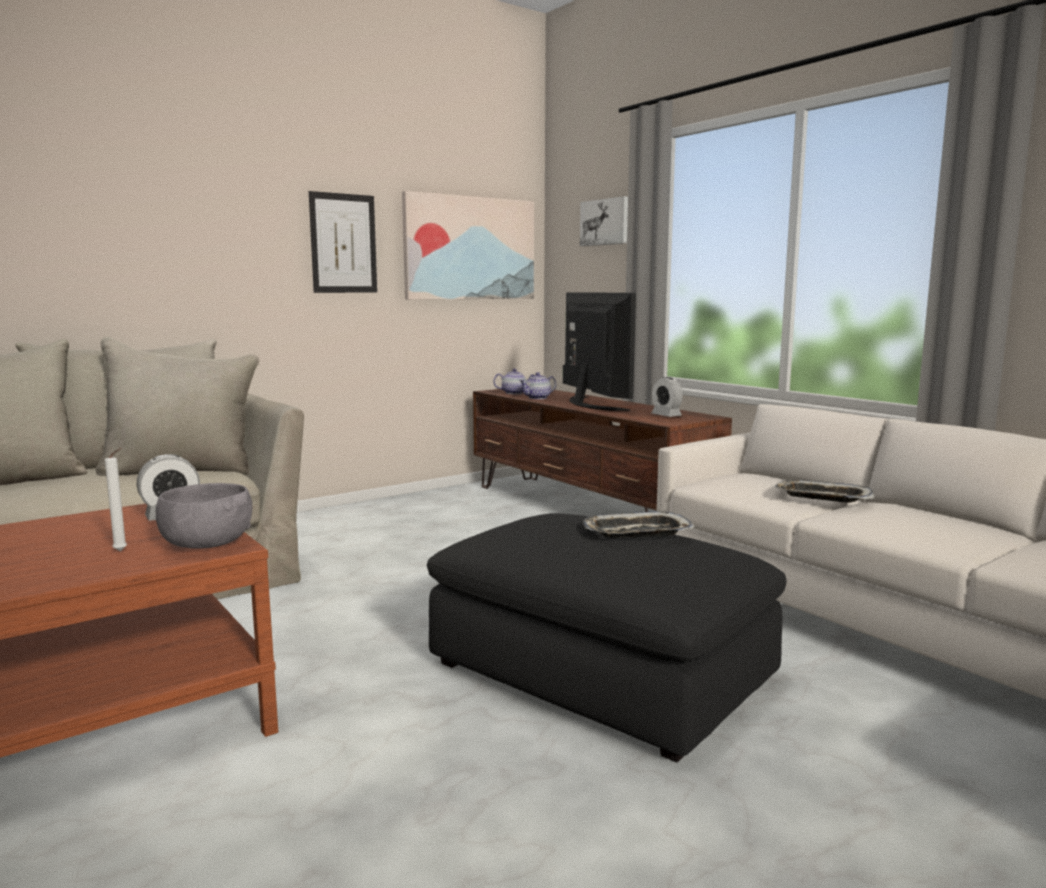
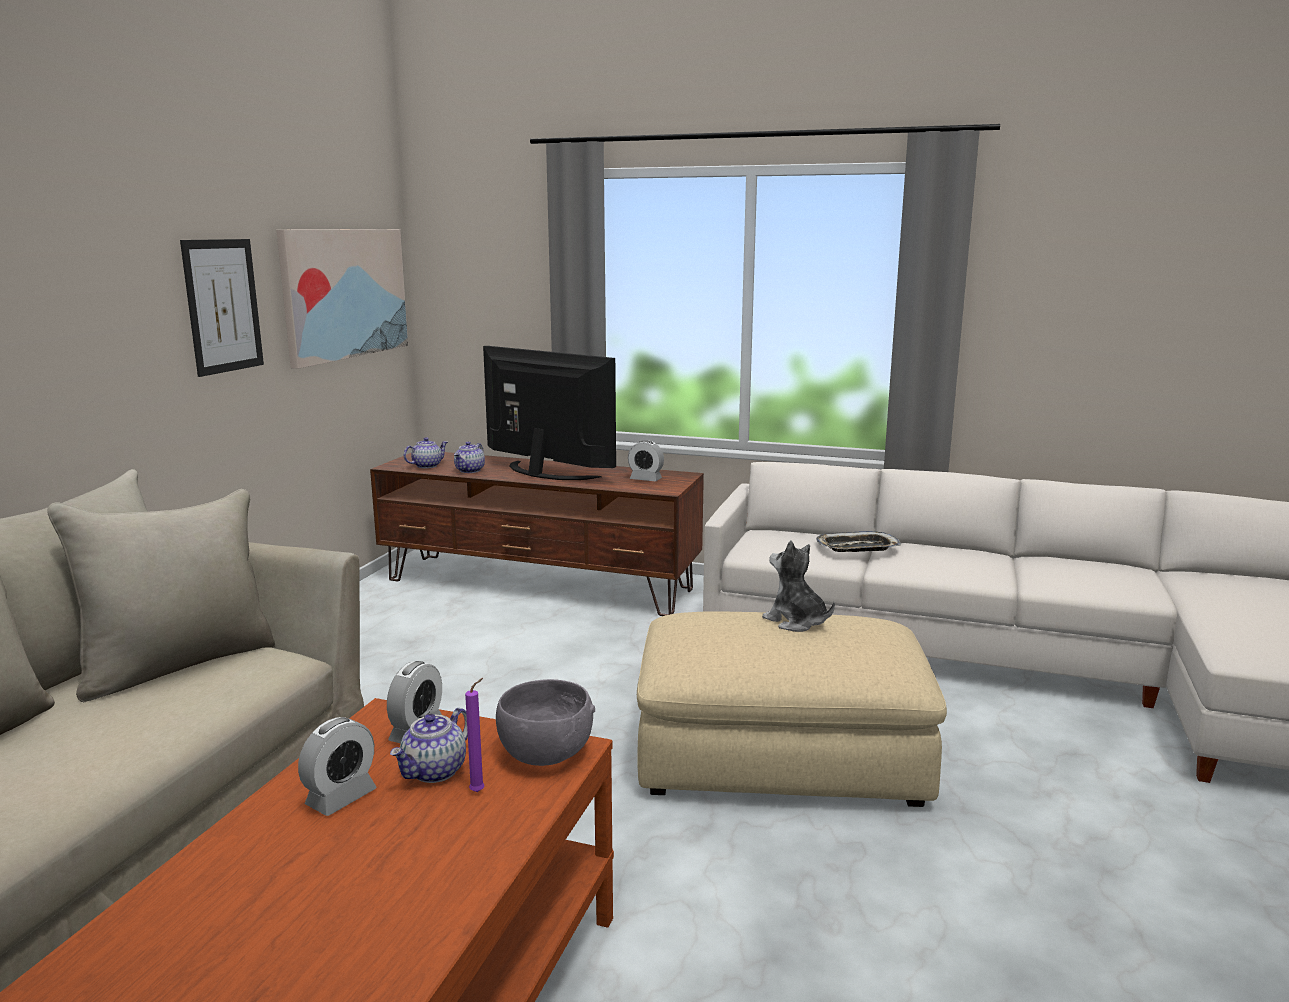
camera: 35 degrees left, 5 degrees up
white candle [105,448,127,551] -> purple candle [465,678,485,792]
black ottoman [427,513,787,762] -> beige ottoman [637,611,947,807]
picture [580,196,628,246] -> none
tray [583,512,695,538] -> plush toy [762,540,835,632]
none -> alarm clock [298,717,376,816]
none -> teapot [390,708,468,783]

